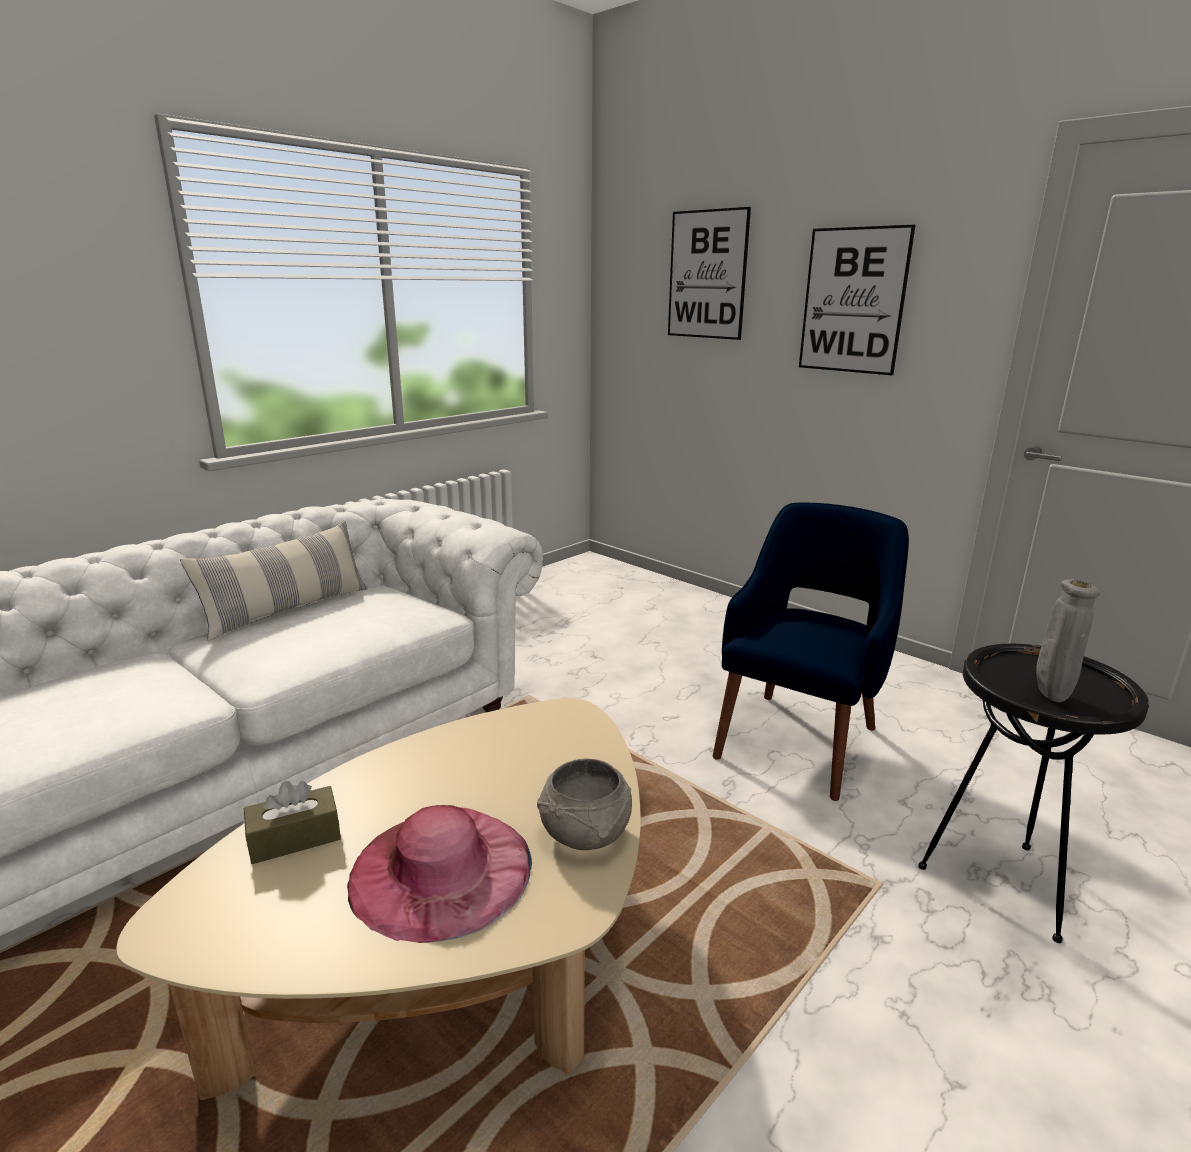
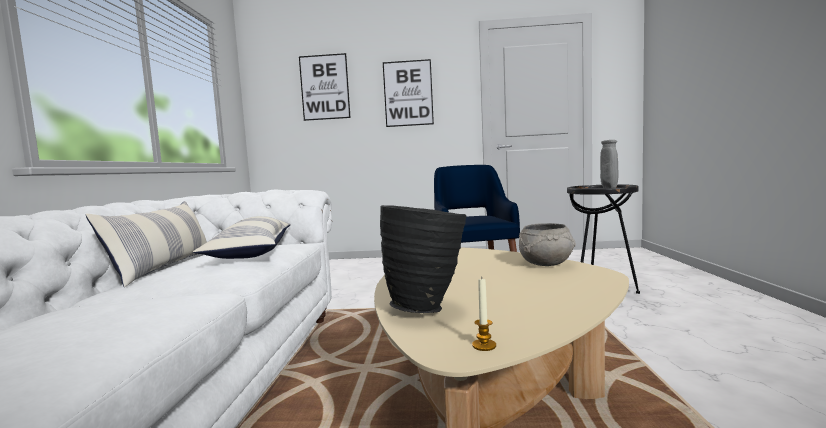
camera: 40 degrees left, 15 degrees down
brown tissue box [244,781,341,864] -> black vase [380,205,467,313]
pink hat [347,805,532,943] -> none
none -> pillow [193,216,290,259]
none -> candle [472,279,496,351]

